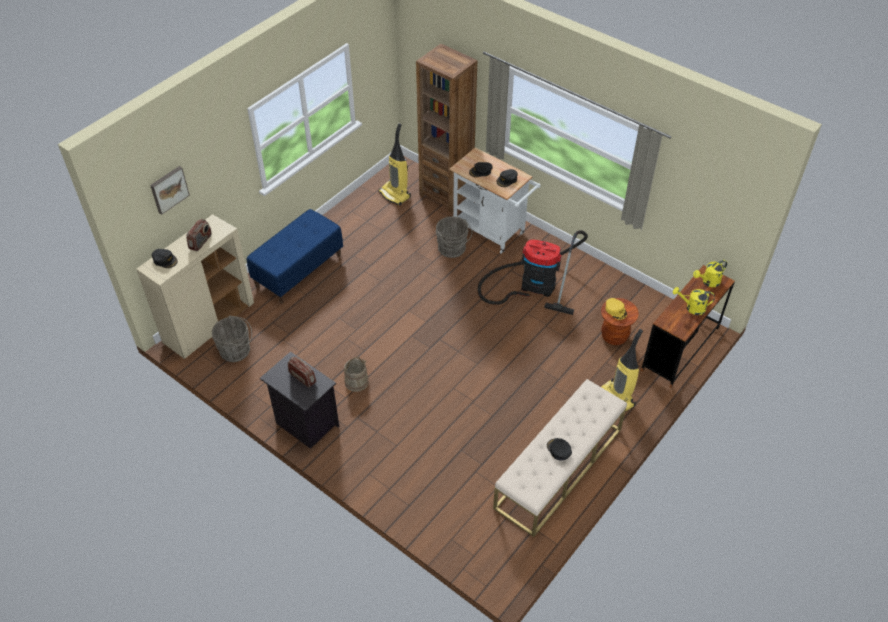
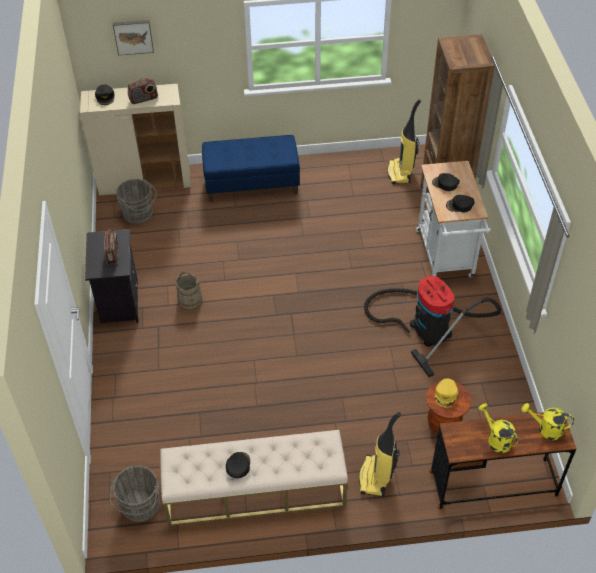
camera: 45 degrees right, 0 degrees up
grey bucket [436,216,472,258] -> grey bucket moved to [110,465,160,522]

